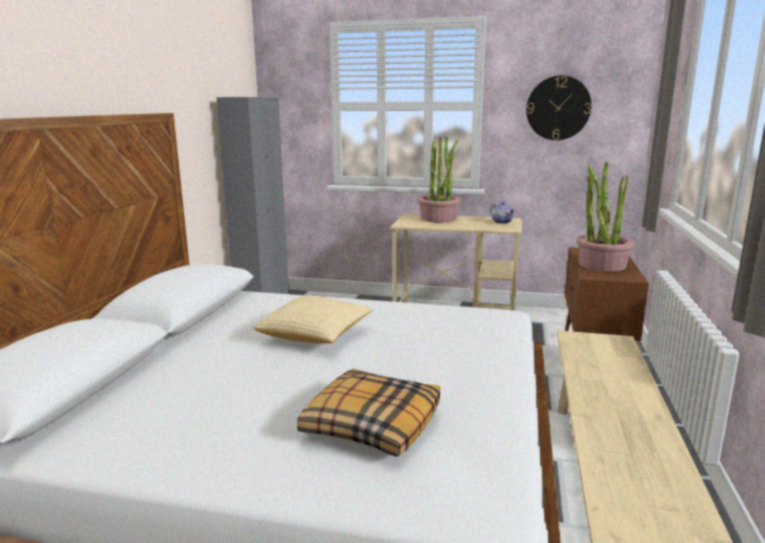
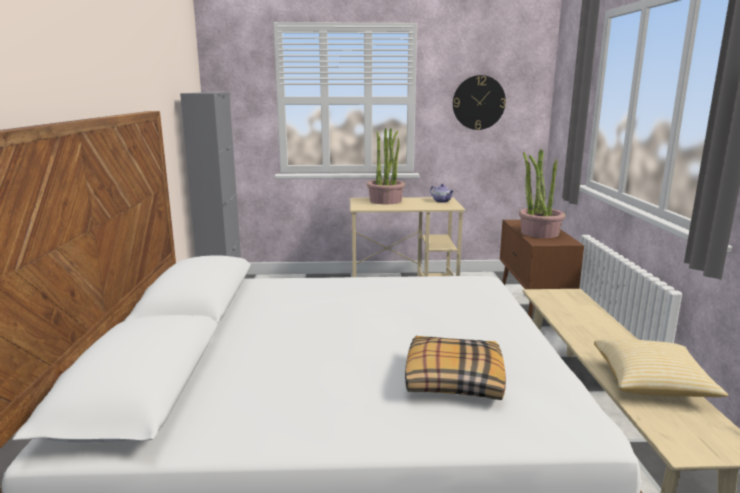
camera: 15 degrees left, 0 degrees up
pillow [254,296,373,344] -> pillow moved to [594,339,728,397]

